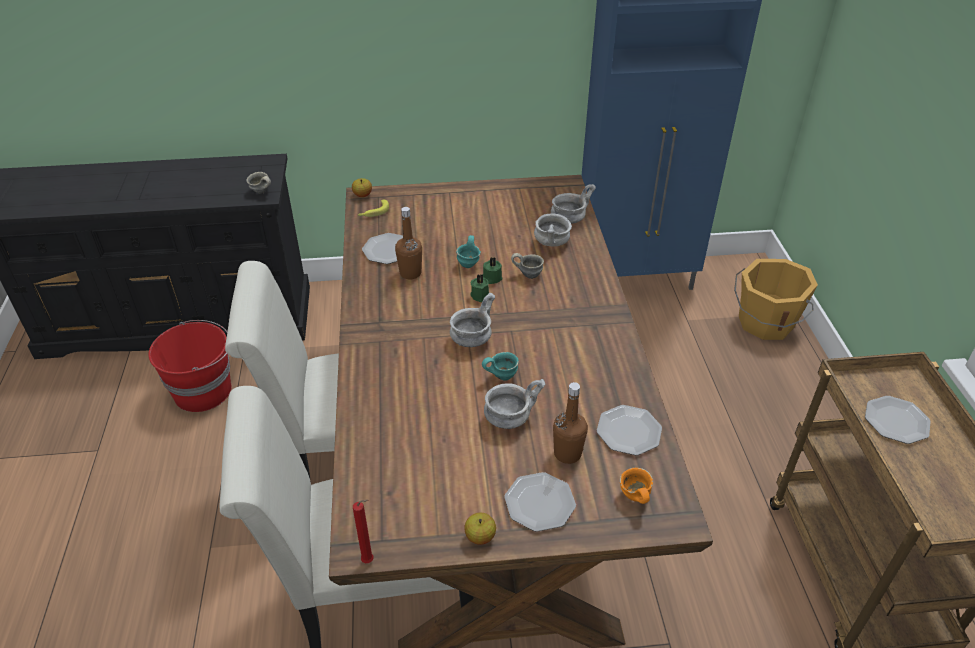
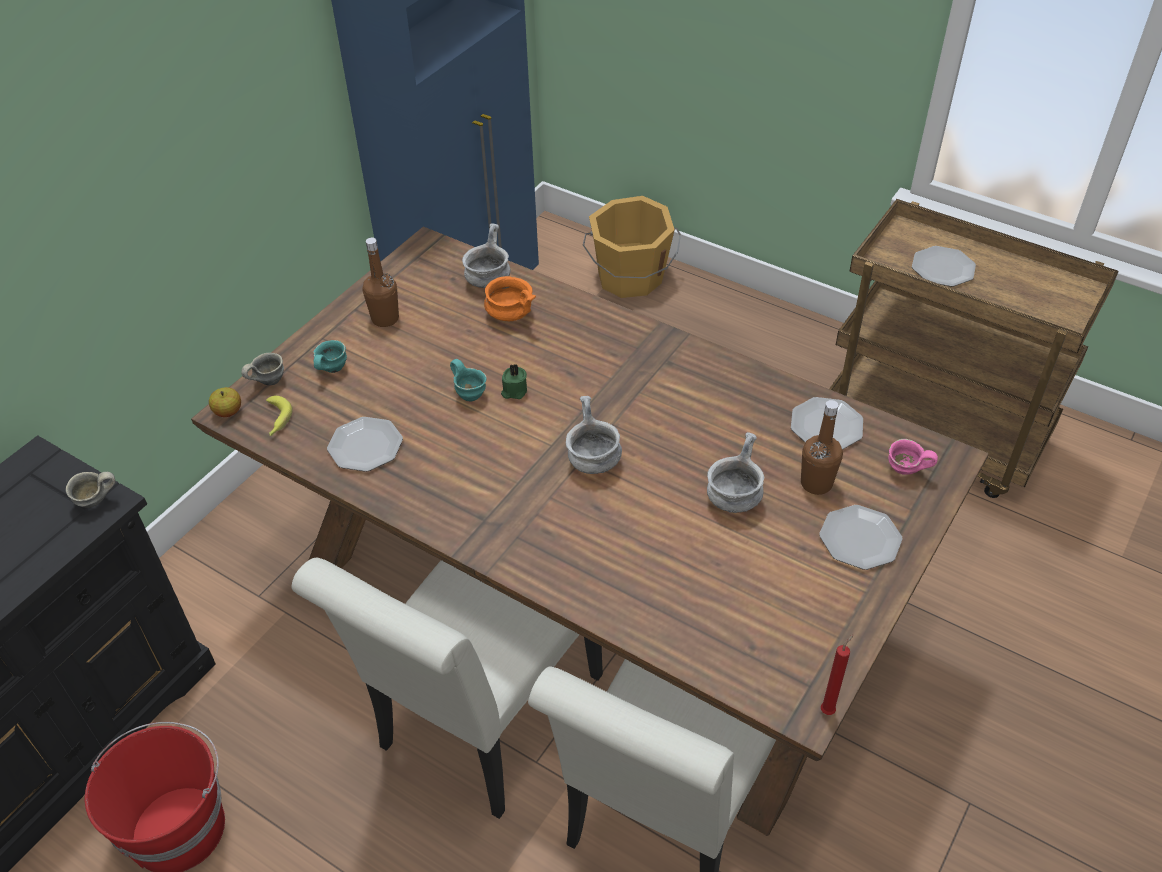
camera: 50 degrees left, 5 degrees up
brown bottle [395,207,422,279] -> brown bottle moved to [363,238,399,327]
apple [464,513,496,545] -> none
green candle [470,274,489,302] -> none
turquoise mug [482,352,519,381] -> turquoise mug moved to [313,340,347,373]
grey mug [511,253,544,279] -> grey mug moved to [241,353,284,385]
grey bowl [534,213,572,246] -> orange bowl [484,276,536,321]
orange mug [620,468,653,504] -> pink mug [888,439,938,474]

